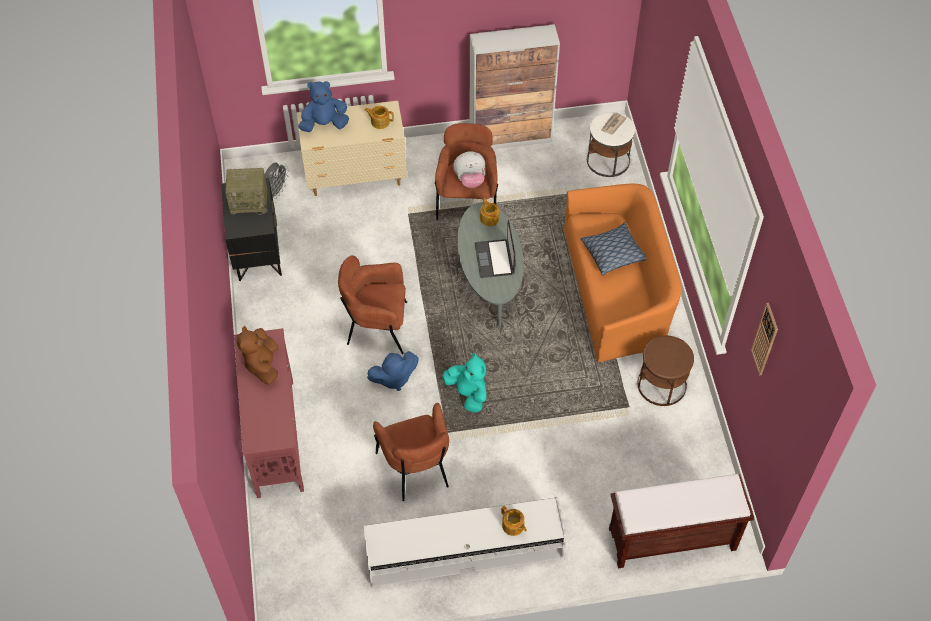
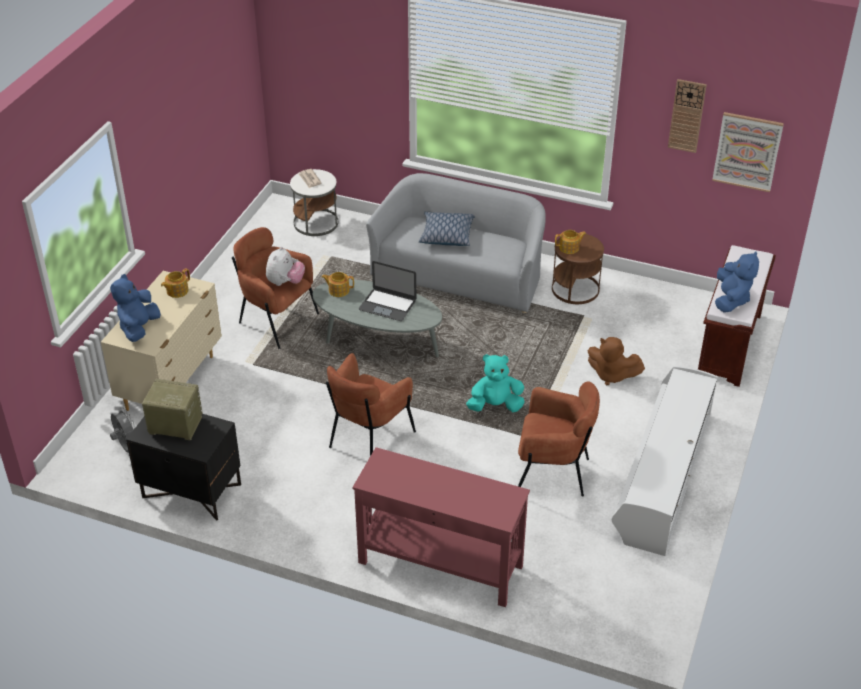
camera: 60 degrees left, 15 degrees down
radio [225,168,268,215] -> radio turned 105 degrees counterclockwise [142,379,203,441]
brown plush toy [237,326,278,384] -> brown plush toy moved to [588,337,645,385]
blue plush toy [367,351,419,391] -> blue plush toy moved to [715,251,759,313]
cabinet [469,24,560,149] -> none
teapot [501,506,527,536] -> teapot moved to [555,230,586,254]
orange sofa [564,184,681,362] -> grey sofa [366,173,546,313]
none -> picture [712,112,784,192]

